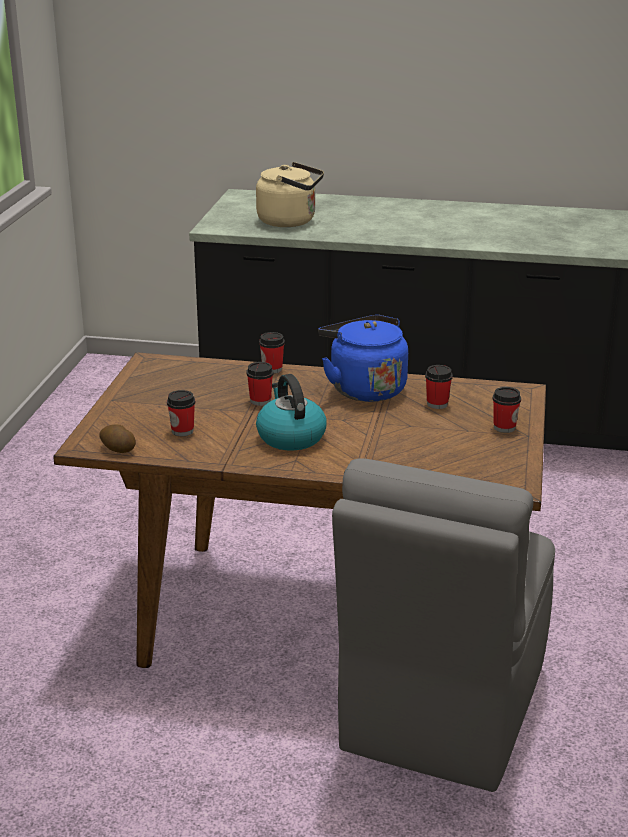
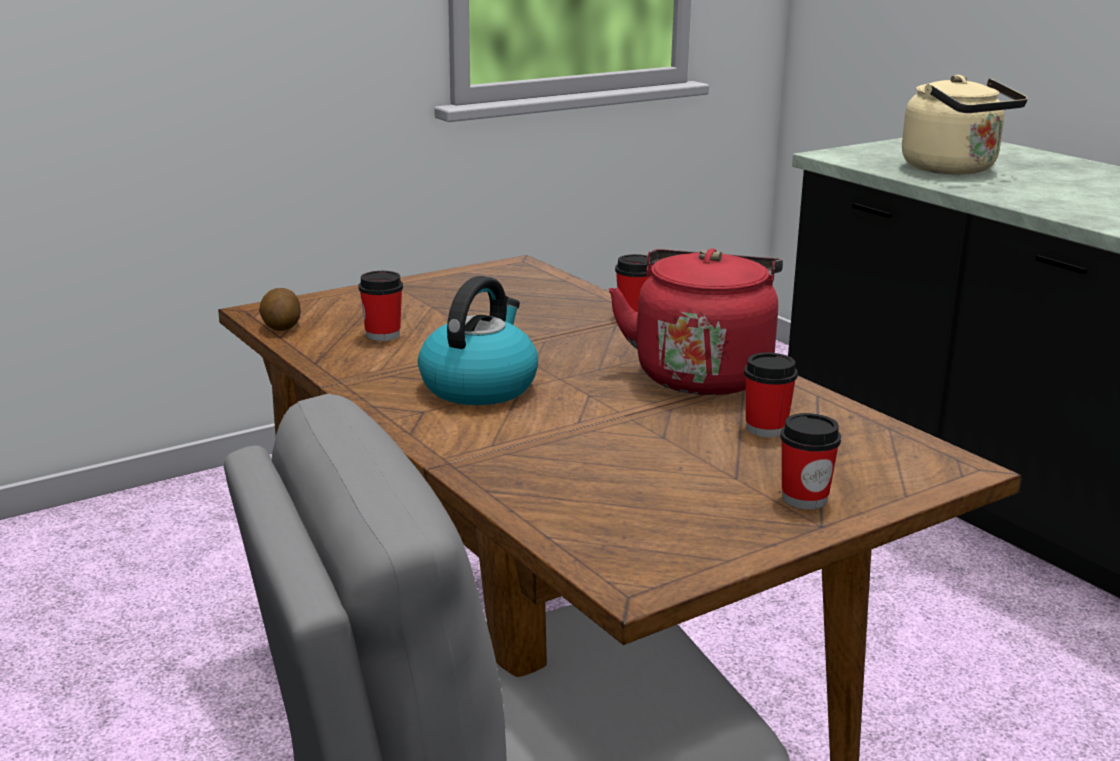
camera: 45 degrees right, 5 degrees down
cup [246,362,274,406] -> none
blue kettle [318,315,408,402] -> red kettle [609,248,783,395]

